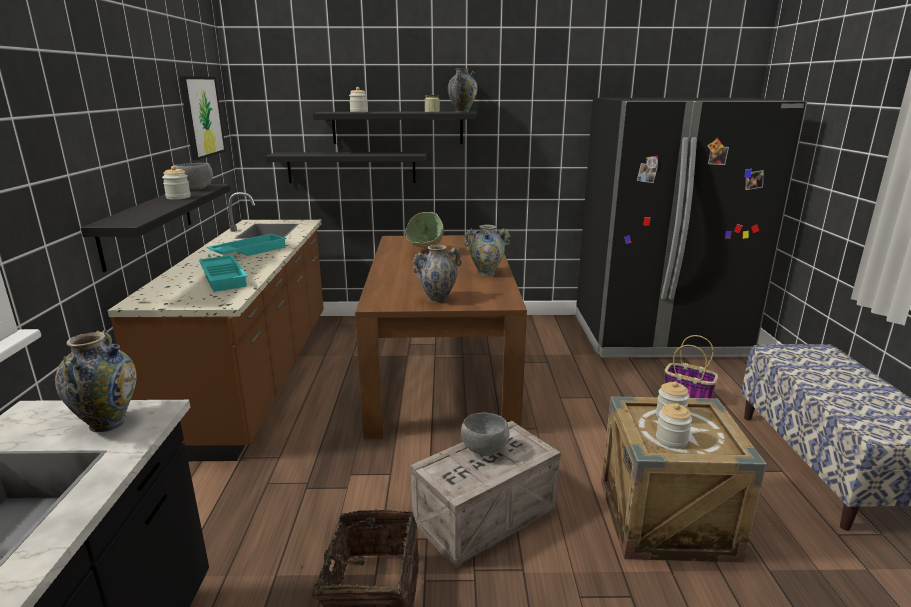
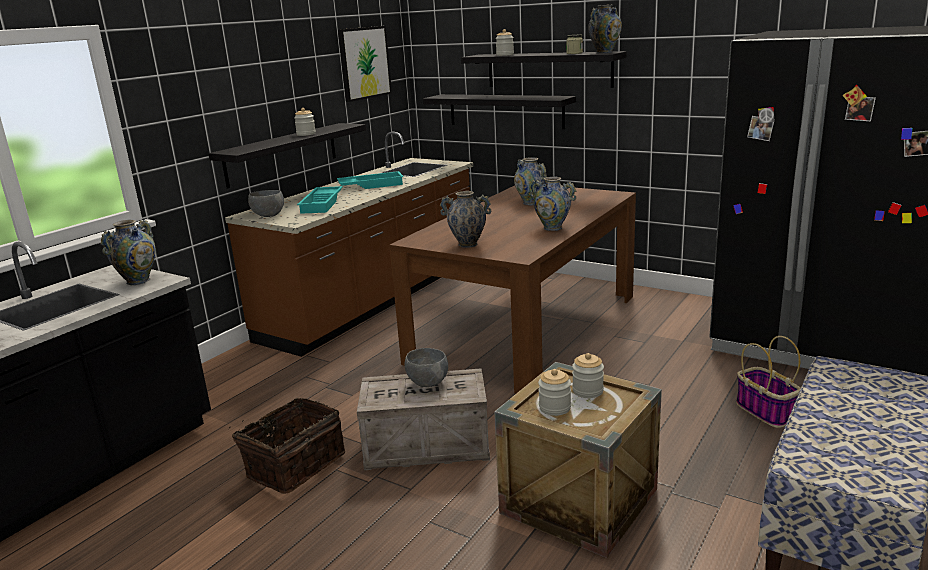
camera: 35 degrees right, 0 degrees up
grey bowl [174,163,213,189] -> grey bowl moved to [248,190,284,217]
green bowl [405,212,444,250] -> vase [514,157,547,205]

